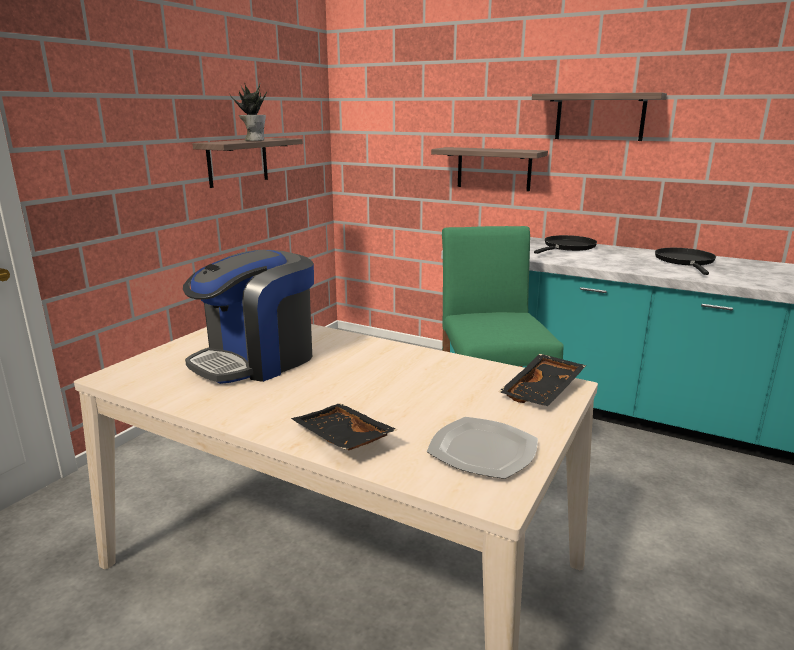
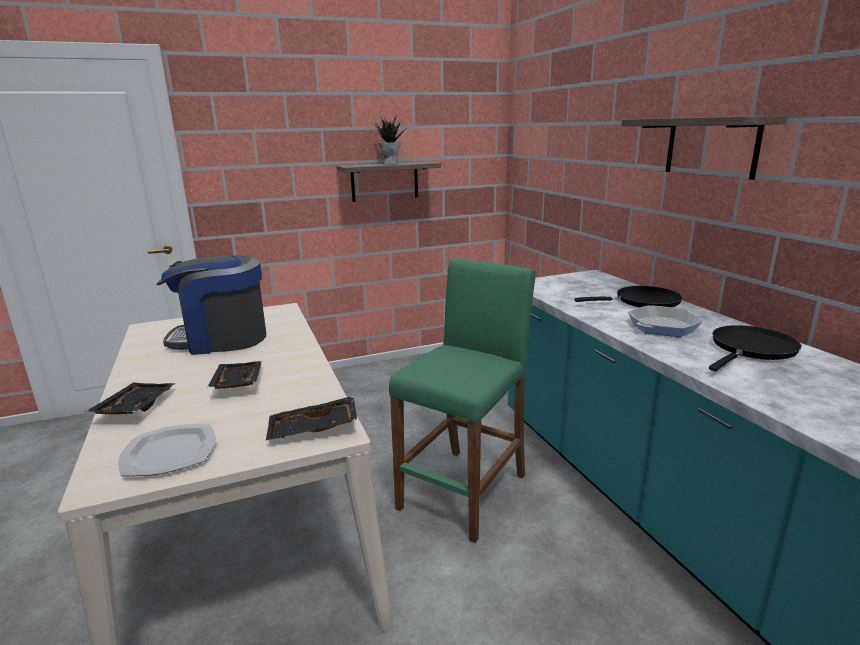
camera: 40 degrees right, 0 degrees up
shelf [431,147,548,191] -> none
none -> black tray [207,361,262,389]
none -> frying pan [628,305,703,337]

